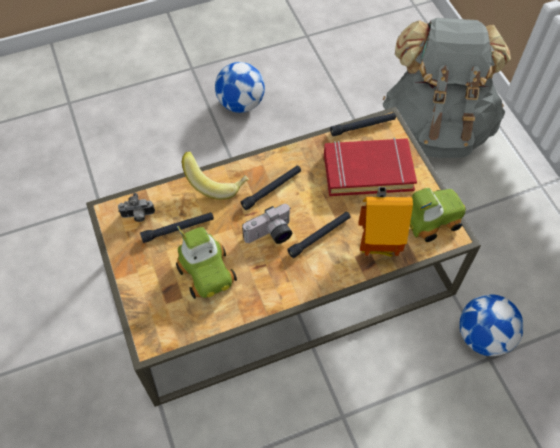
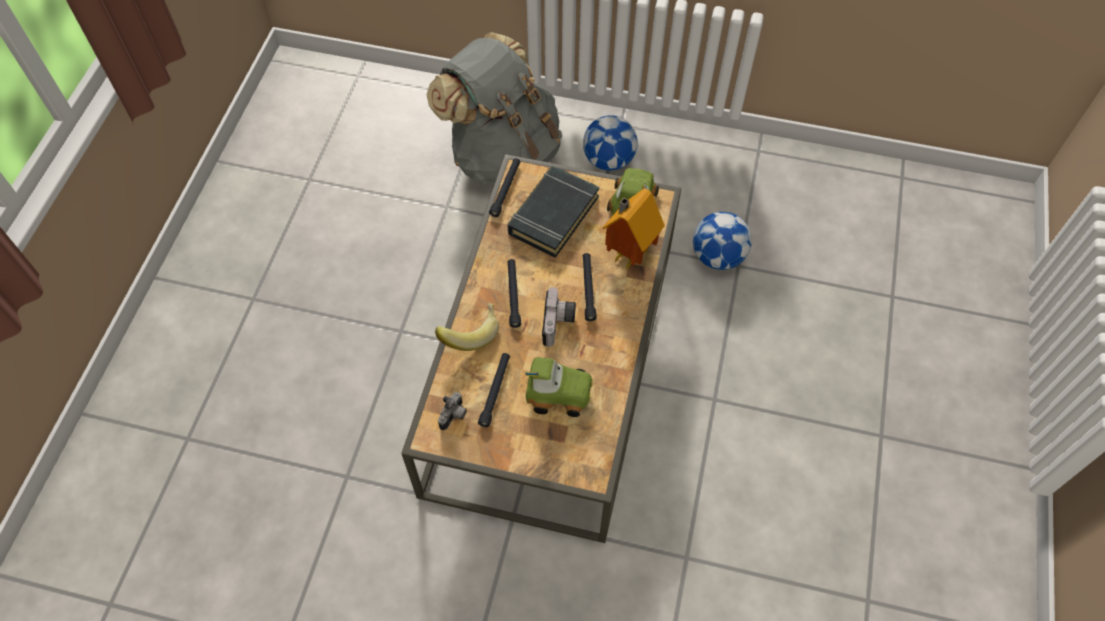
camera: 55 degrees left, 0 degrees up
football [215,62,265,113] -> football moved to [583,115,638,171]
red book [324,137,417,196] -> black book [507,166,600,258]

